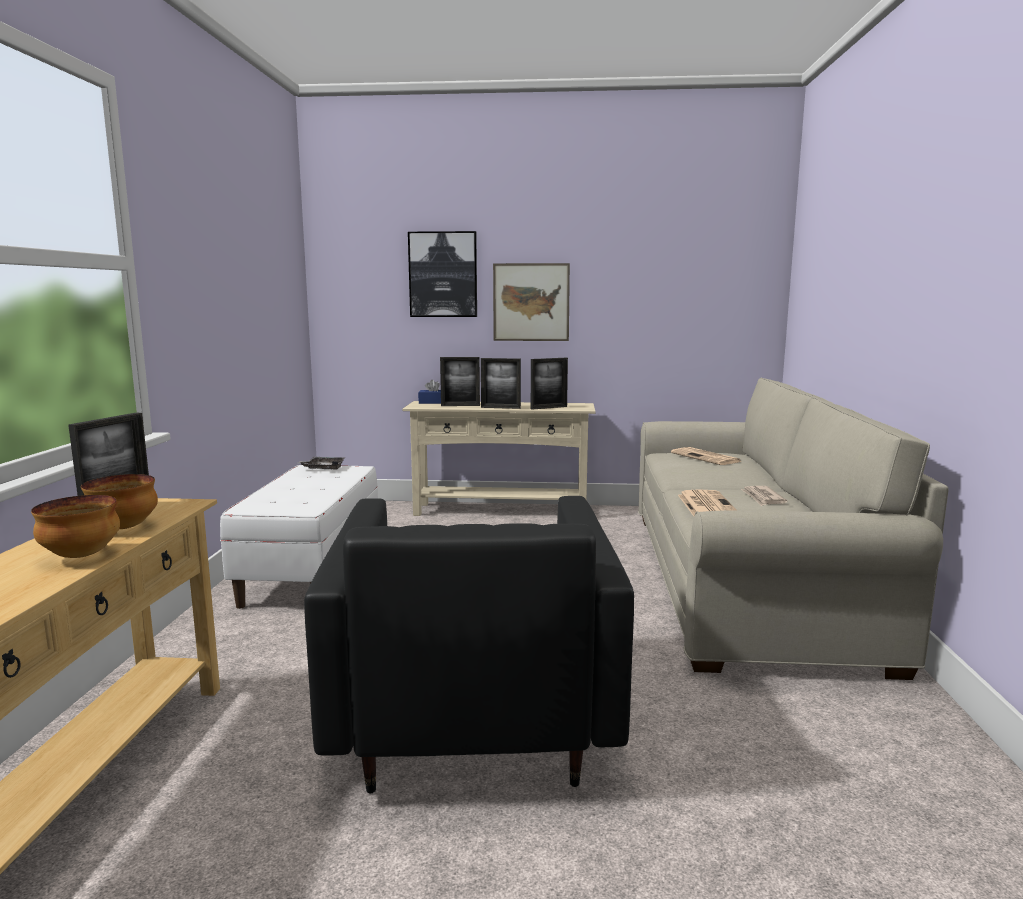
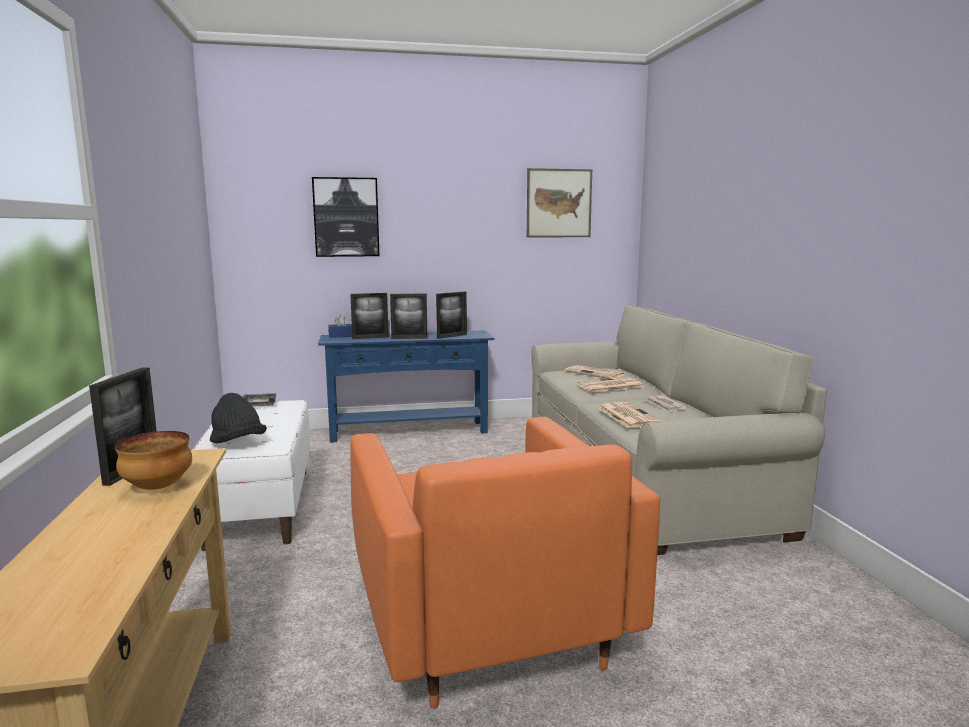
camera: 15 degrees left, 0 degrees up
bowl [31,495,120,558] -> none
black armchair [304,496,634,794] -> orange armchair [351,417,660,709]
beige console table [402,401,596,516] -> blue console table [318,330,495,443]
picture [493,263,570,341] -> picture moved to [527,168,592,238]
none -> black hat [210,393,267,443]
none -> newspaper [577,377,643,392]

